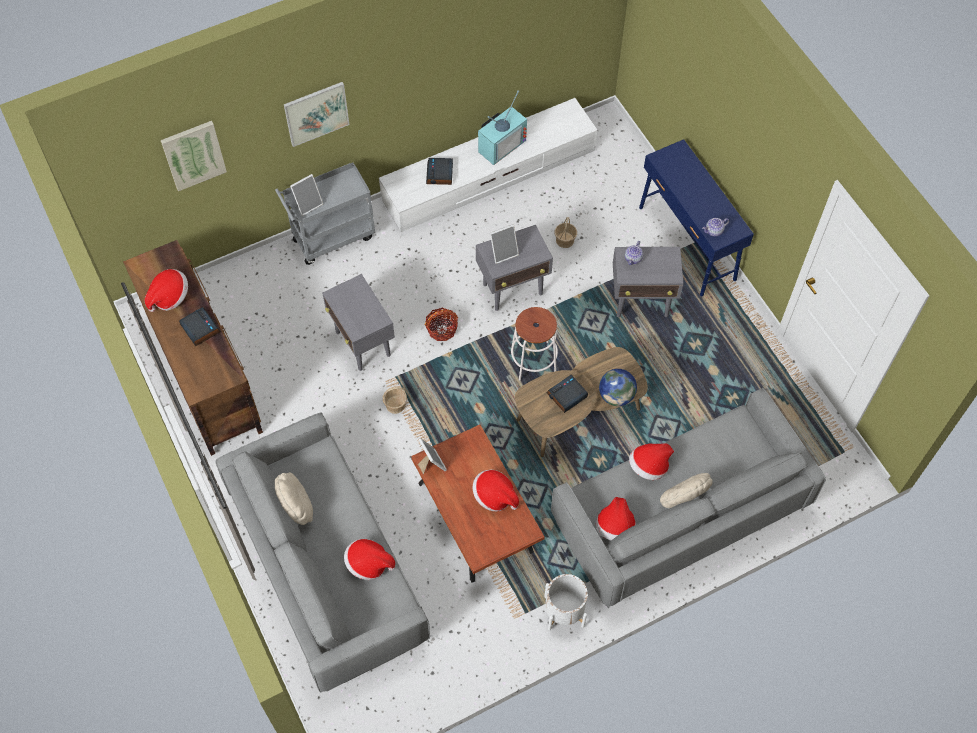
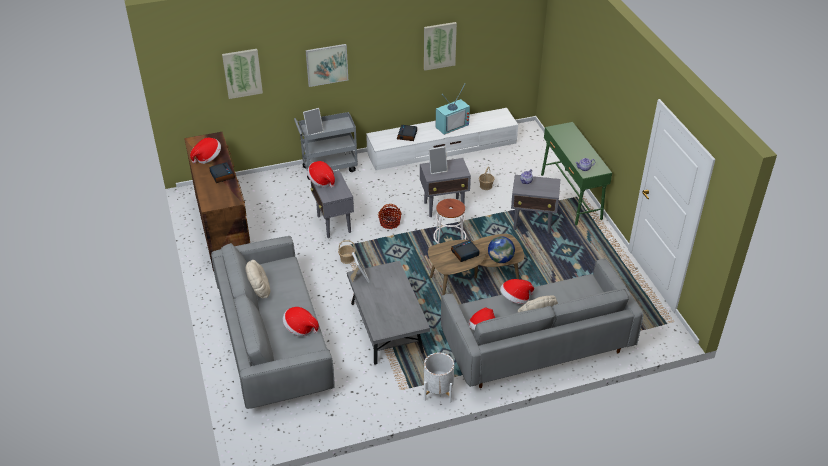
camera: 10 degrees right, 20 degrees down
brown coffee table [411,424,545,583] -> grey coffee table [347,261,430,365]
hat [473,470,519,511] -> hat moved to [307,161,335,188]
blue console table [639,139,754,296] -> green console table [541,122,612,225]
none -> picture [424,22,457,71]

